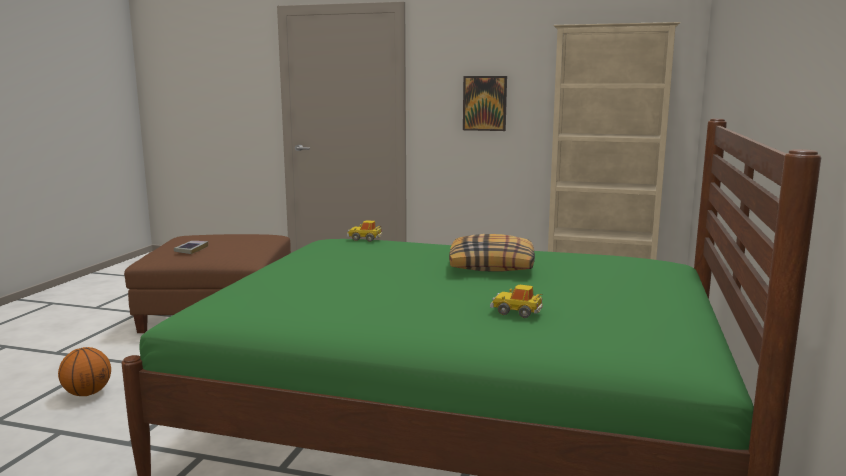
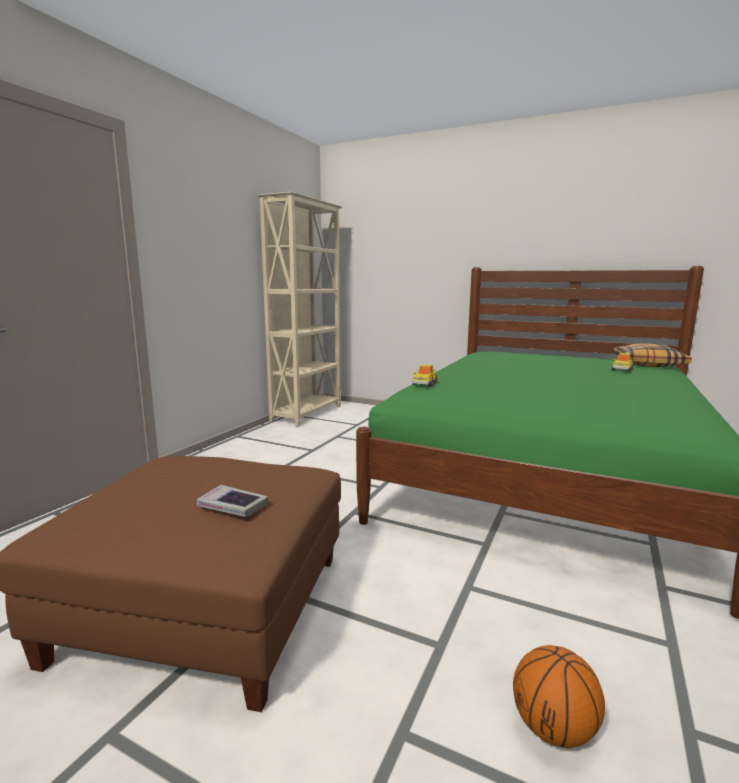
camera: 80 degrees left, 0 degrees up
pillow [449,234,535,272] -> pillow moved to [613,344,692,367]
picture [463,76,507,131] -> none

